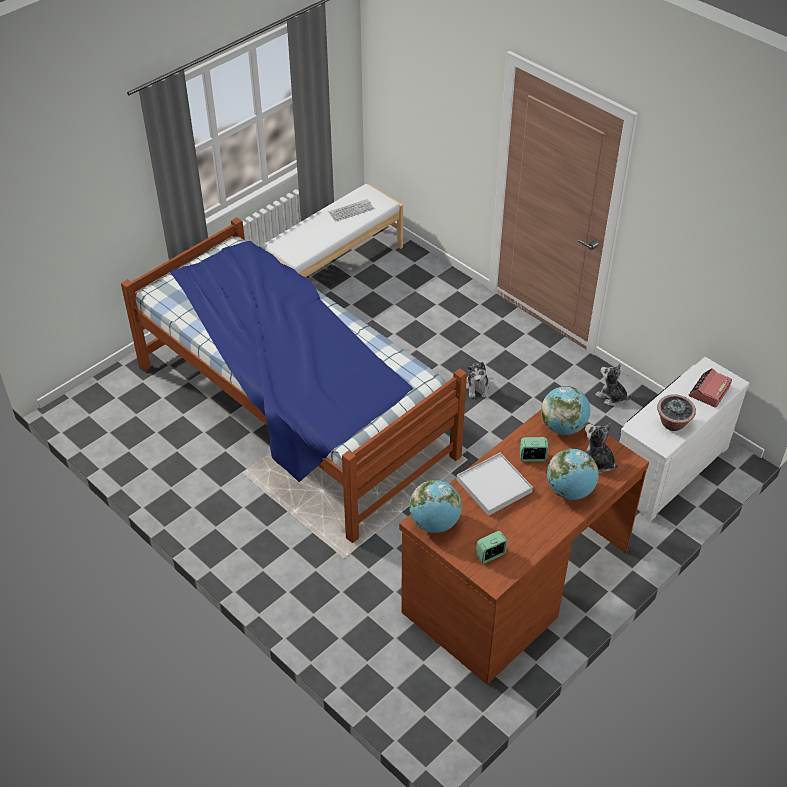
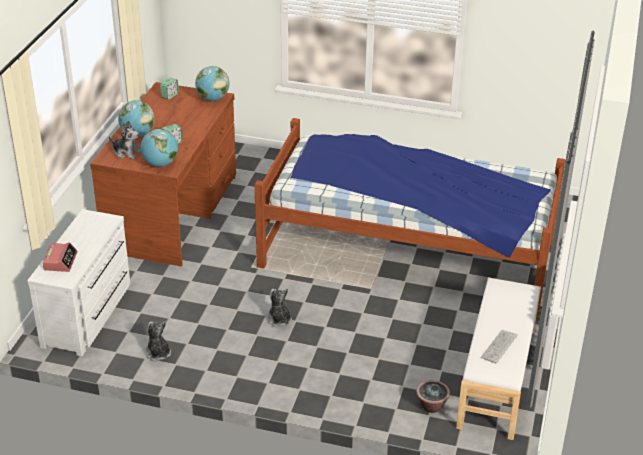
camera: 150 degrees right, 10 degrees down
white tray [457,453,533,516] -> none
plush toy [595,363,632,406] -> plush toy turned 135 degrees counterclockwise [145,321,171,361]
potted plant [657,394,696,431] -> potted plant moved to [416,380,450,413]

